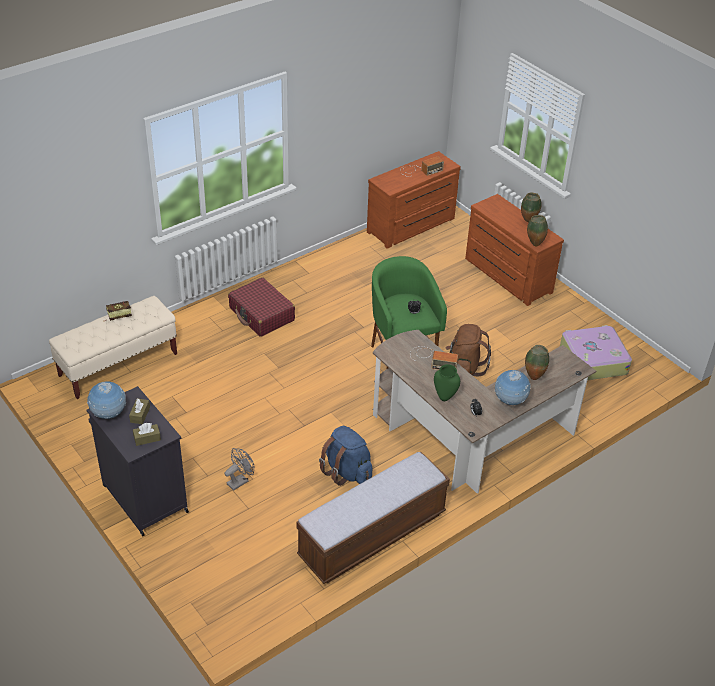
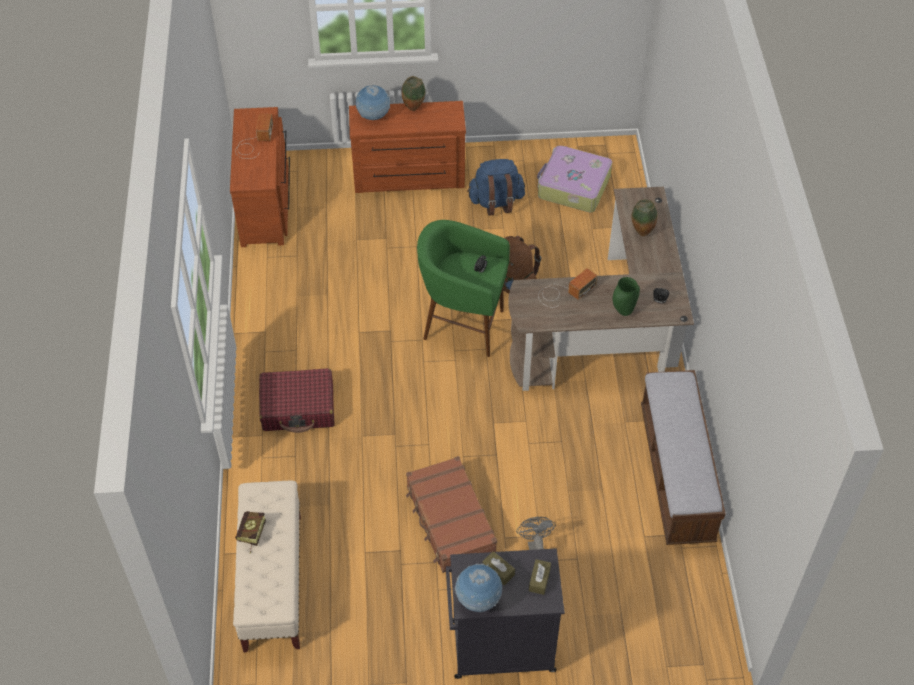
camera: 55 degrees left, 10 degrees up
blue backpack [319,426,372,486] -> blue backpack moved to [467,159,525,216]
globe [495,370,530,405] -> globe moved to [355,85,390,120]
vase [527,215,548,247] -> none
none -> brown suitcase [406,456,497,573]

